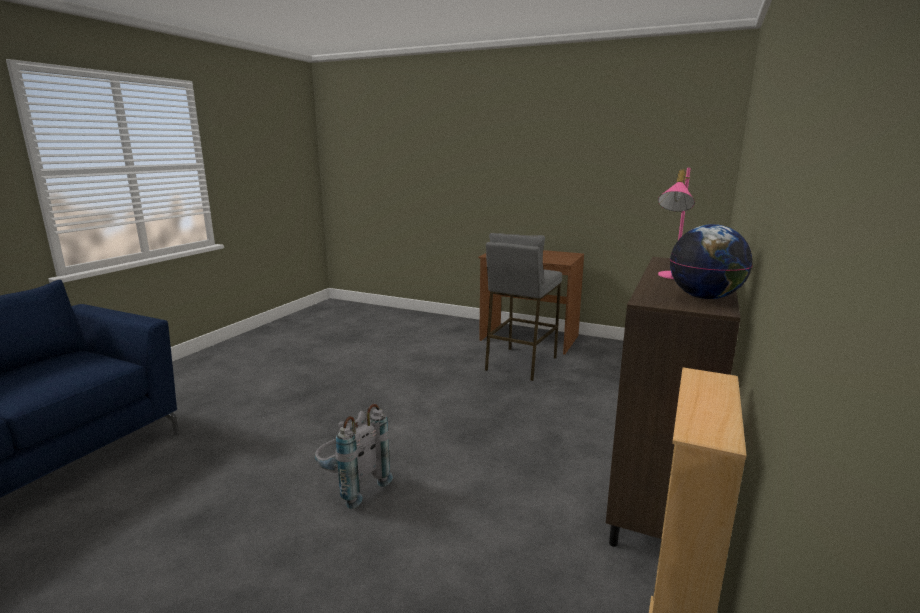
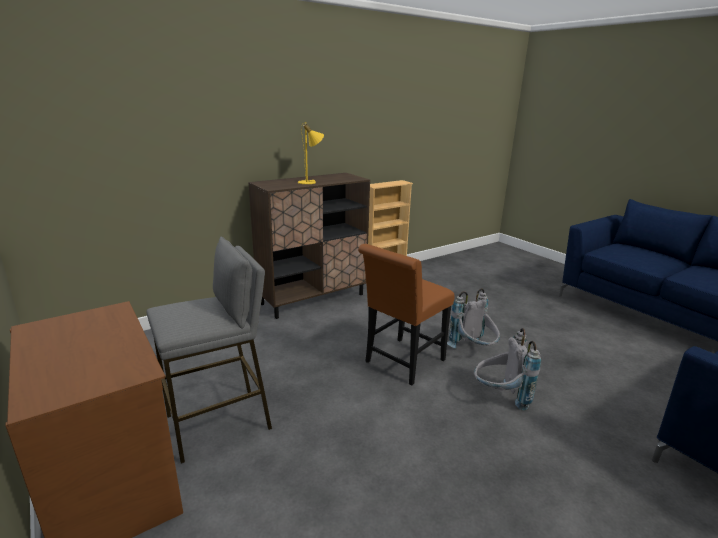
camera: 150 degrees left, 5 degrees up
pink table lamp [658,168,695,279] -> yellow table lamp [298,122,324,184]
globe [670,224,752,299] -> none
none -> brown chair [358,244,455,385]
none -> grey backpack [474,328,541,410]

